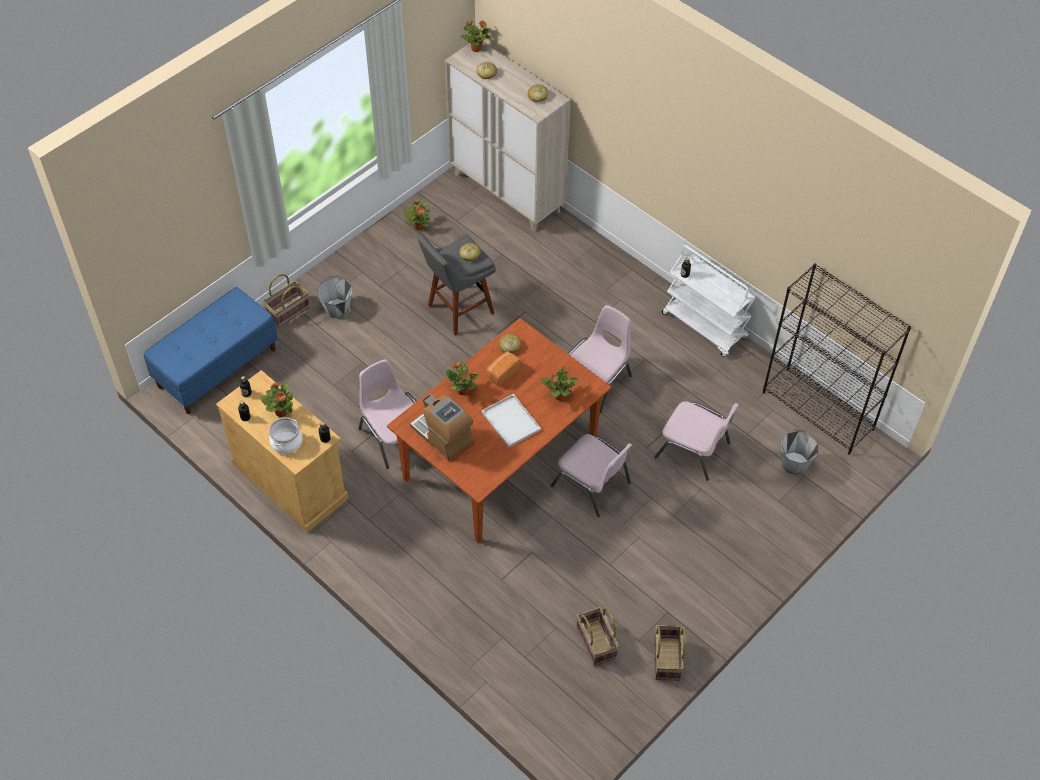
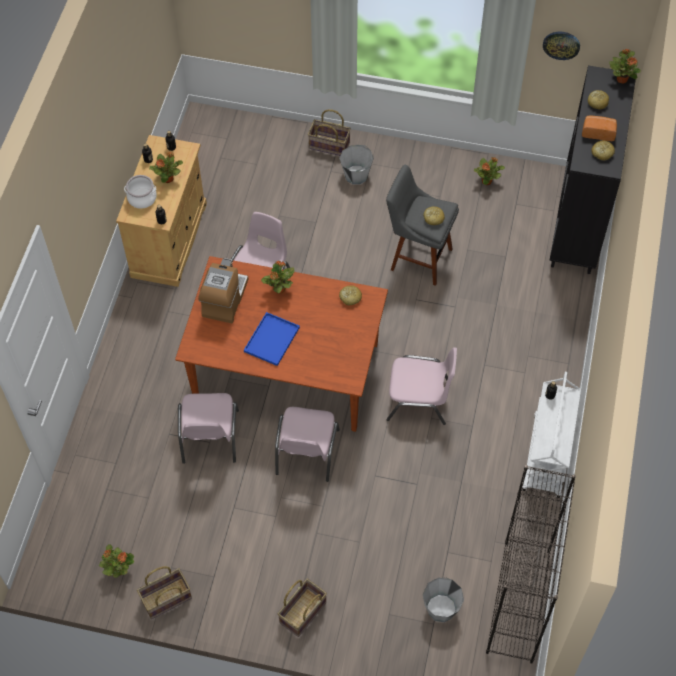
camera: 60 degrees right, 5 degrees up
blue bench [144,287,278,414] -> none
beige cabinet [445,42,571,232] -> black cabinet [549,65,637,274]
white tray [482,394,541,447] -> blue tray [244,312,300,366]
bread [487,351,521,386] -> bread moved to [582,116,617,141]
potted plant [542,366,578,400] -> potted plant moved to [99,544,134,578]
basket [576,607,619,666] -> basket moved to [278,579,327,637]
pink chair [654,401,739,481] -> pink chair moved to [178,393,239,464]
none -> wall clock [543,32,580,60]

